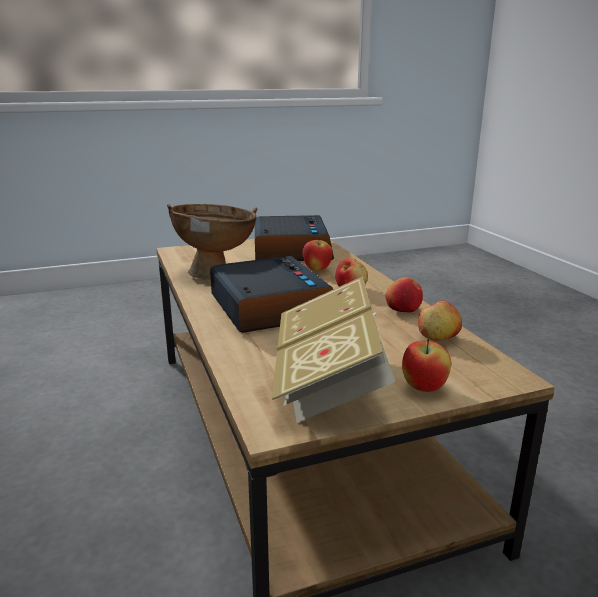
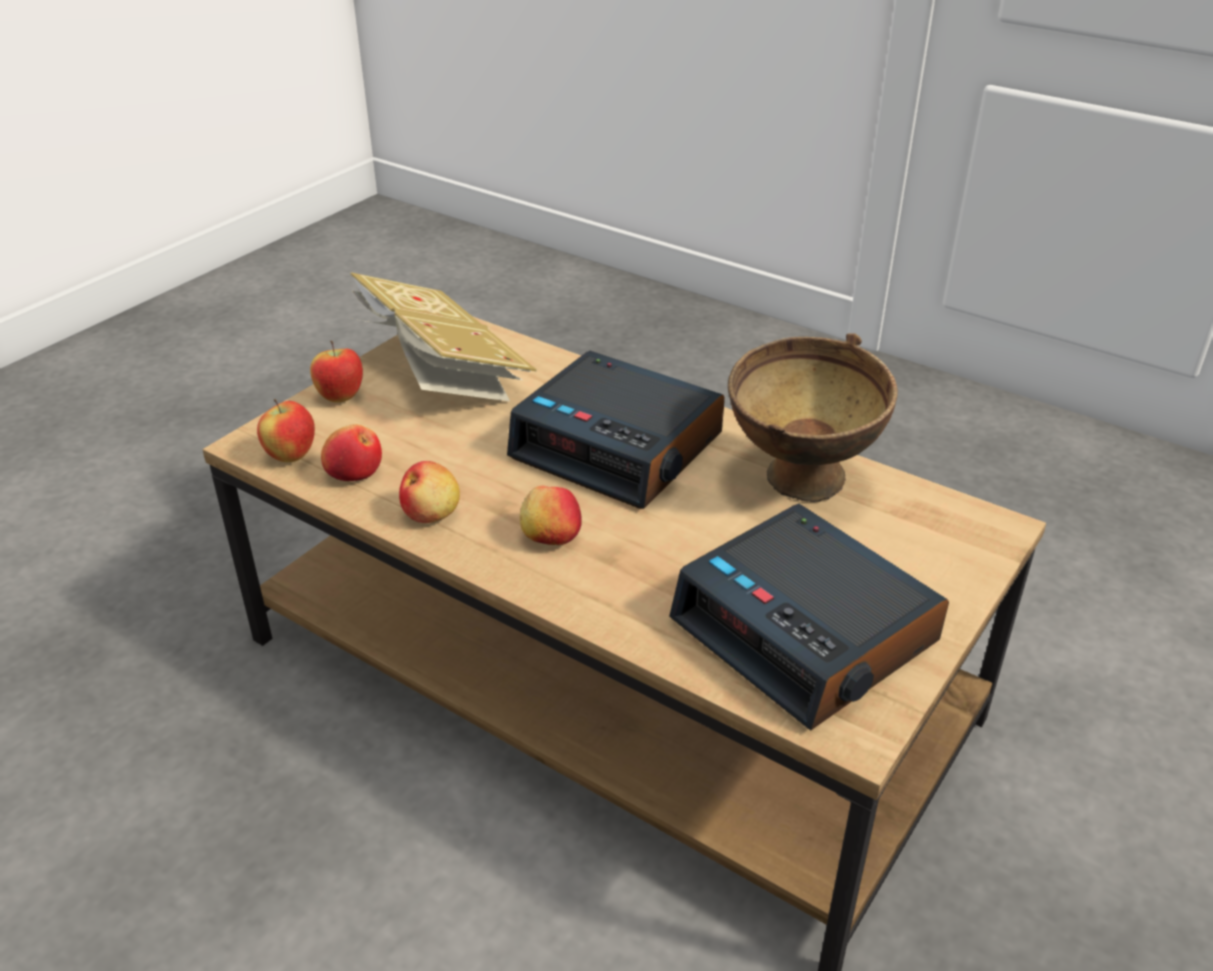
camera: 145 degrees right, 15 degrees up
apple [303,236,332,271] -> apple moved to [257,399,315,462]

